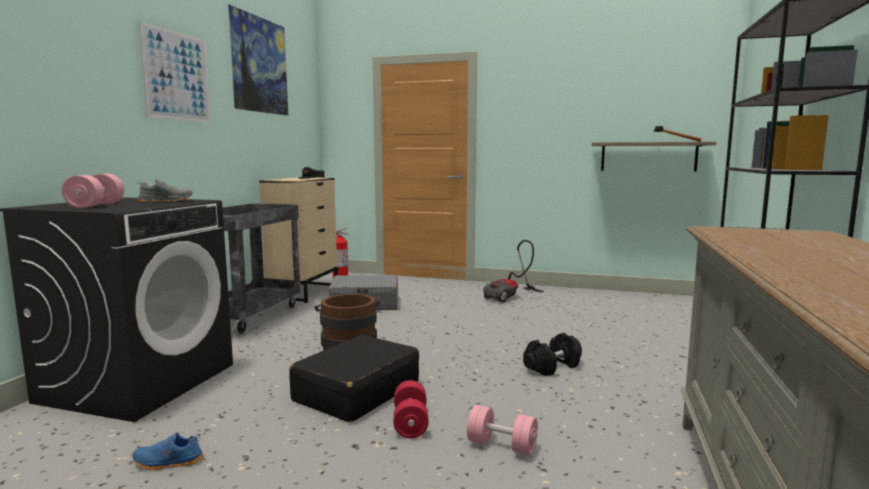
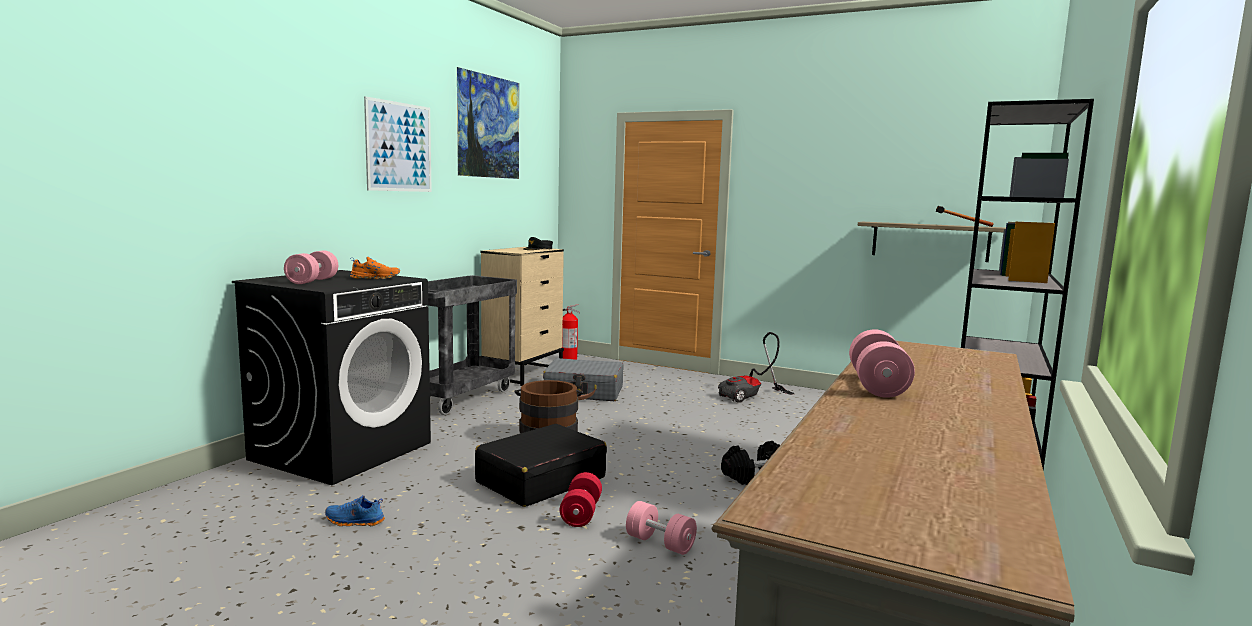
camera: 10 degrees right, 0 degrees up
grey shoe [137,179,193,202] -> orange shoe [350,257,400,279]
none -> pink dumbbell [849,329,915,398]

